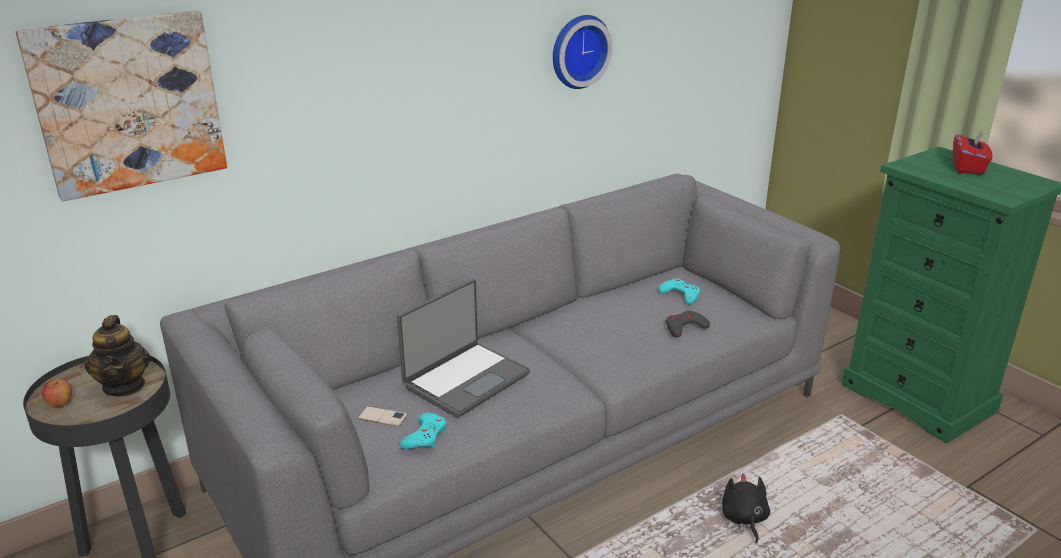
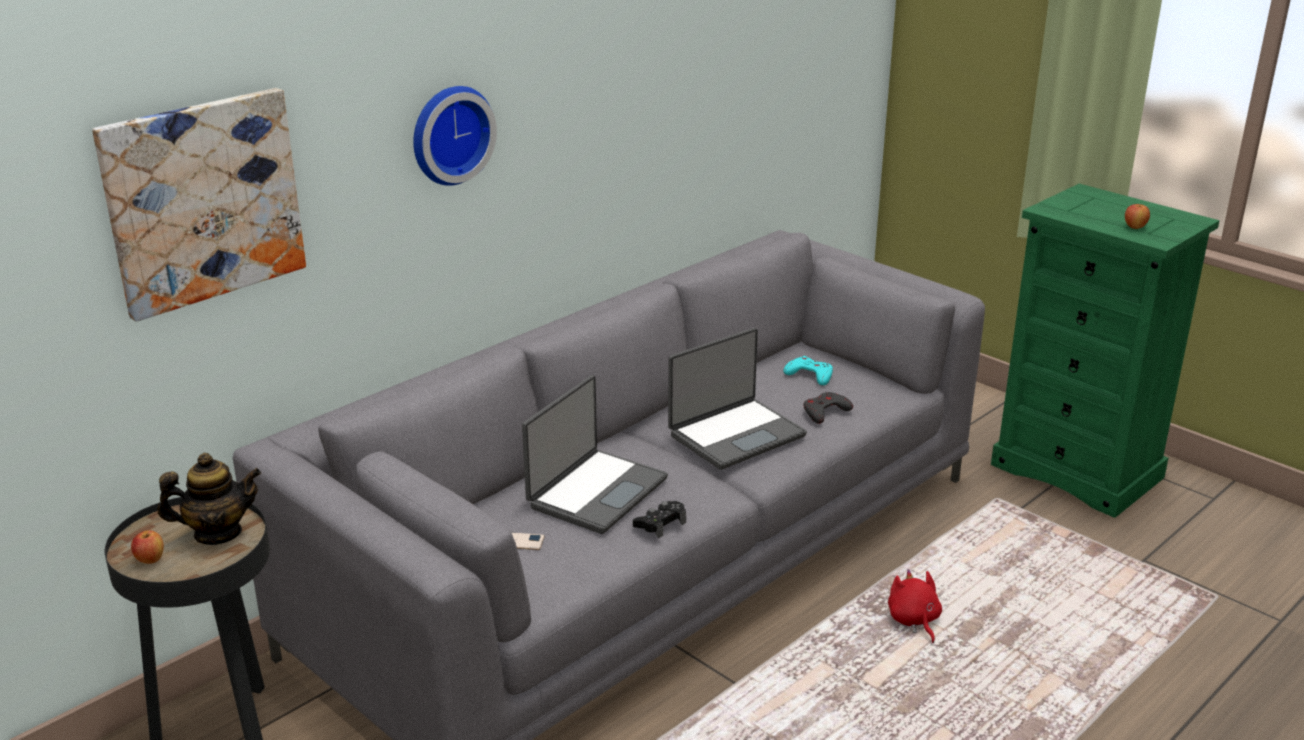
camera: 10 degrees left, 0 degrees up
teapot [84,315,150,397] -> teapot turned 75 degrees counterclockwise [158,453,261,545]
turquoise game controller [400,413,446,449] -> none
wall clock [553,15,613,89] -> wall clock moved to [413,86,497,186]
black plush toy [722,473,770,543] -> red plush toy [888,569,942,643]
red tissue box [953,129,993,175] -> none
none -> black game controller [633,501,686,538]
none -> laptop [668,328,807,470]
none -> apple [1125,204,1150,229]

